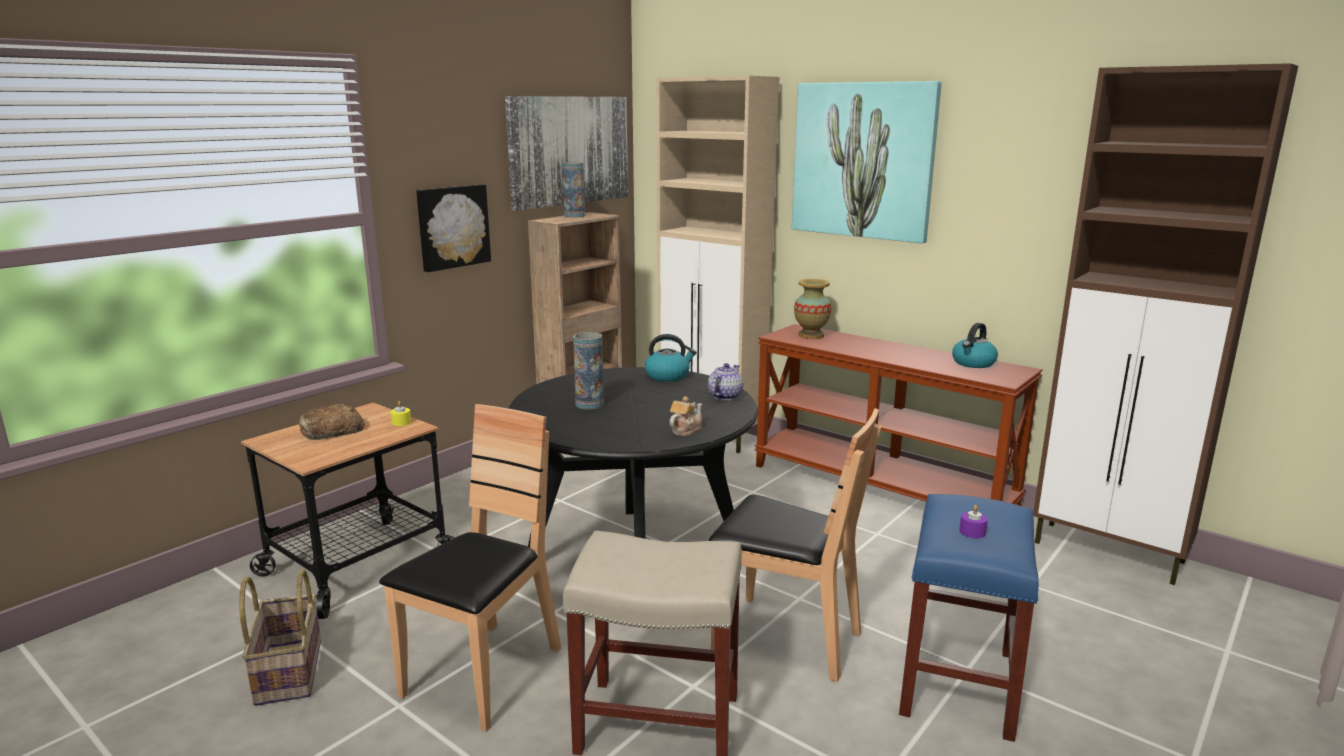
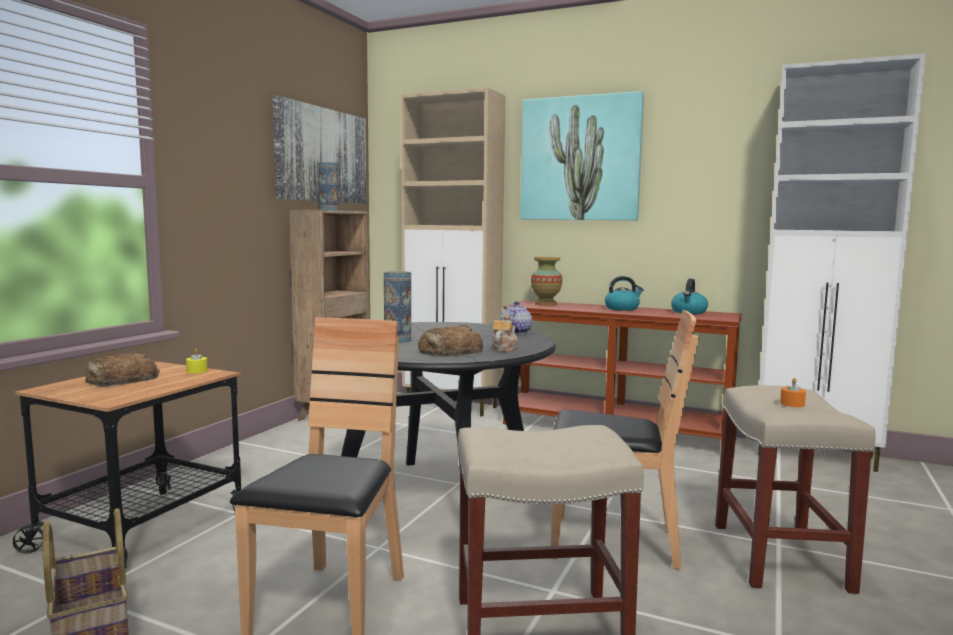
camera: 15 degrees left, 10 degrees down
picture [416,184,491,272] -> none
kettle [645,334,697,381] -> kettle moved to [605,276,644,311]
blue stool [899,494,1039,742] -> beige stool [715,385,876,594]
purple candle [959,505,988,538] -> orange candle [780,378,806,407]
brown cabinet [1033,63,1298,585] -> white cabinet [758,53,926,472]
none -> bread [418,325,483,357]

